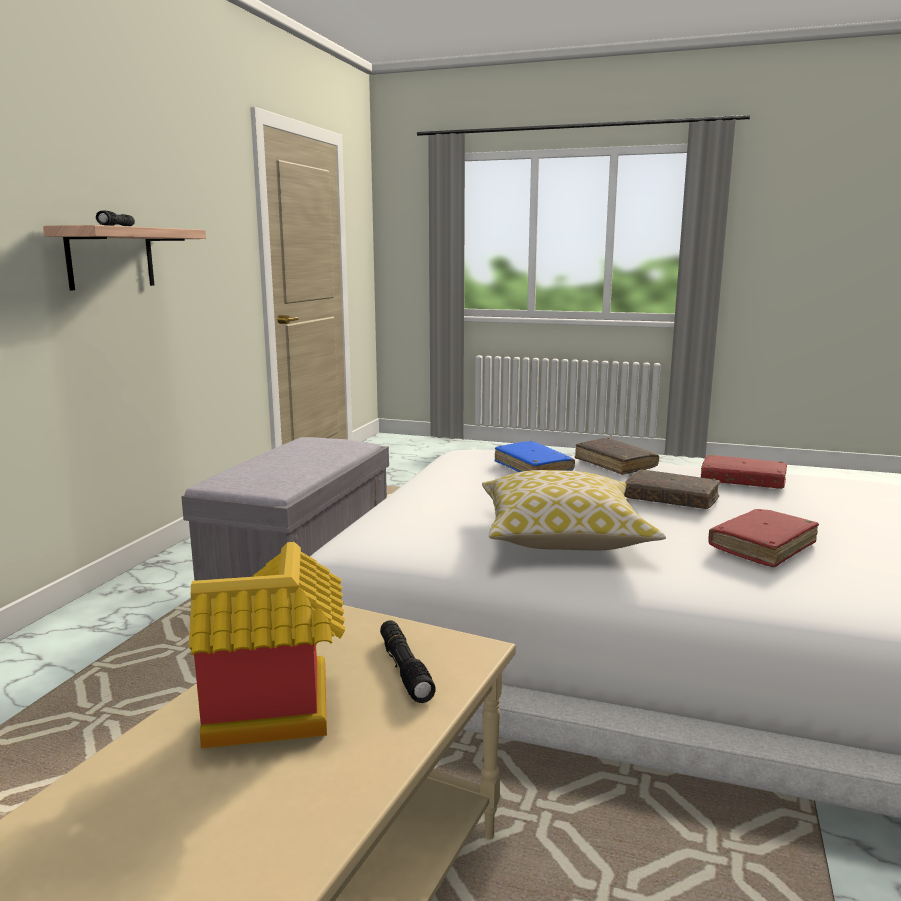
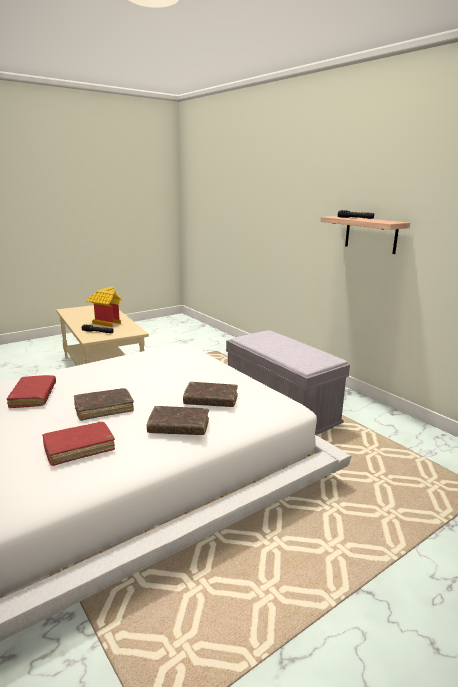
camera: 125 degrees right, 5 degrees up
pillow [482,470,666,550] -> none
blue book [494,441,575,472] -> brown book [183,382,238,407]

